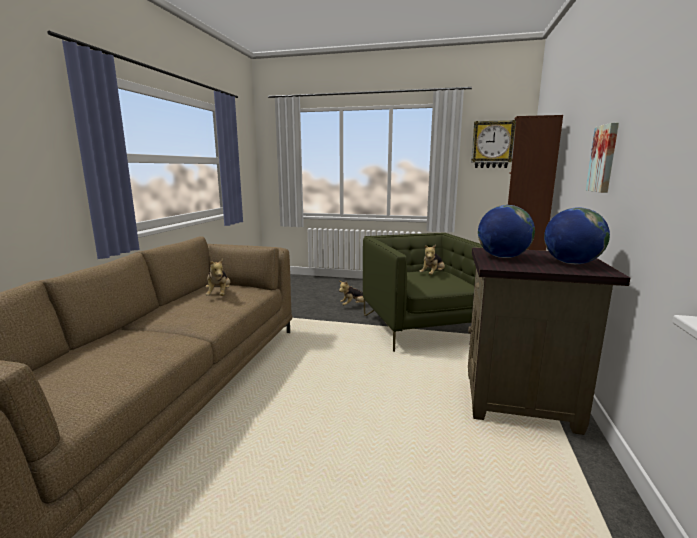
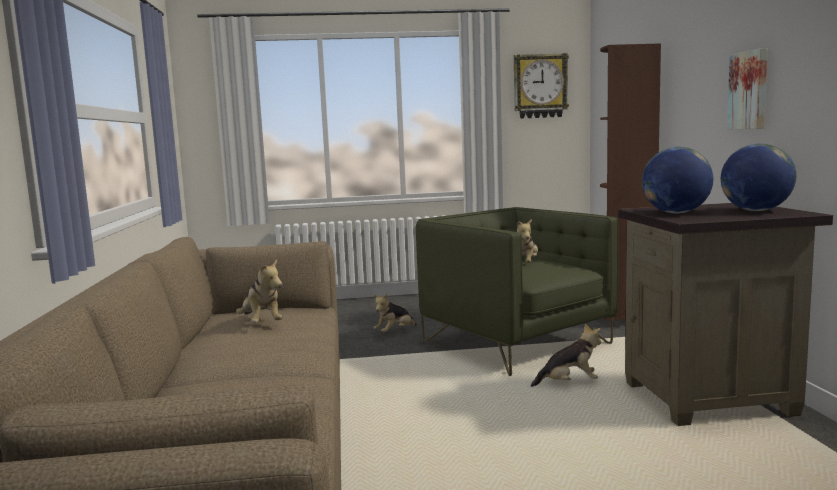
camera: 20 degrees left, 5 degrees down
none -> plush toy [531,324,601,387]

